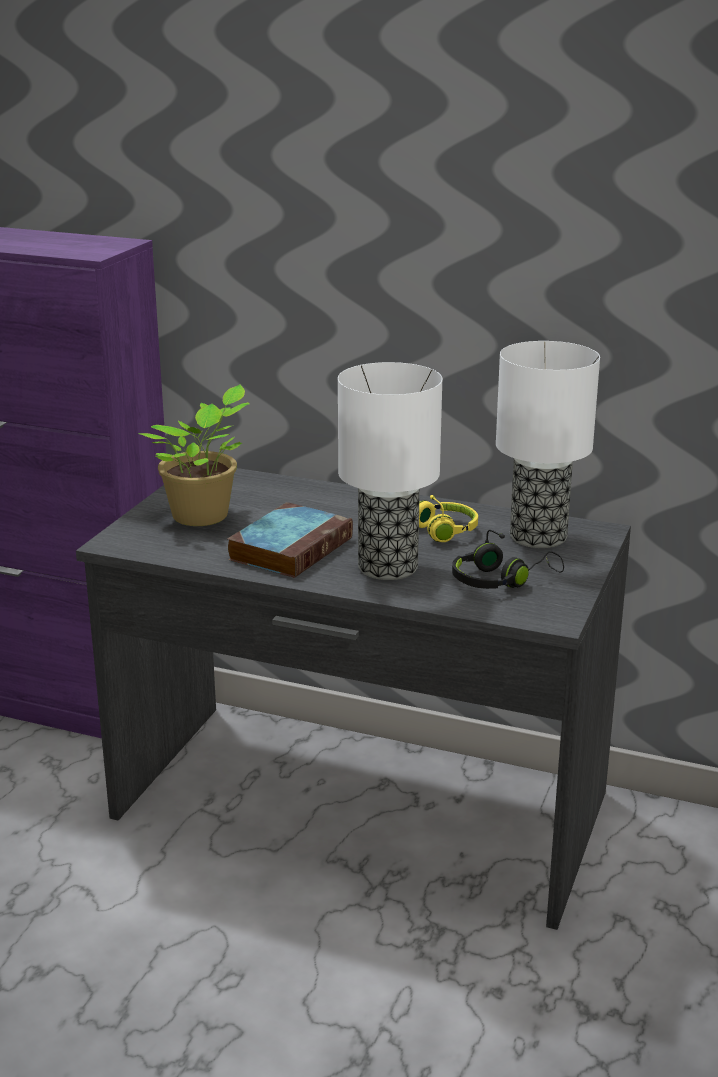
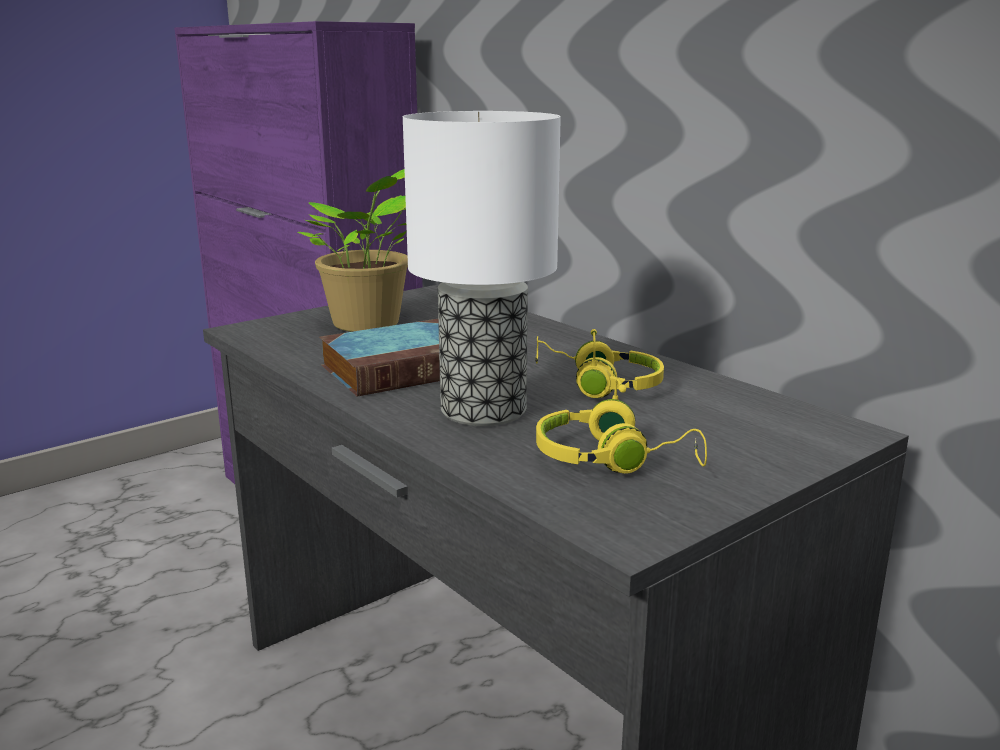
camera: 30 degrees right, 5 degrees down
black headphones [452,530,564,589] -> yellow headphones [536,379,707,474]
table lamp [496,341,600,548] -> none

